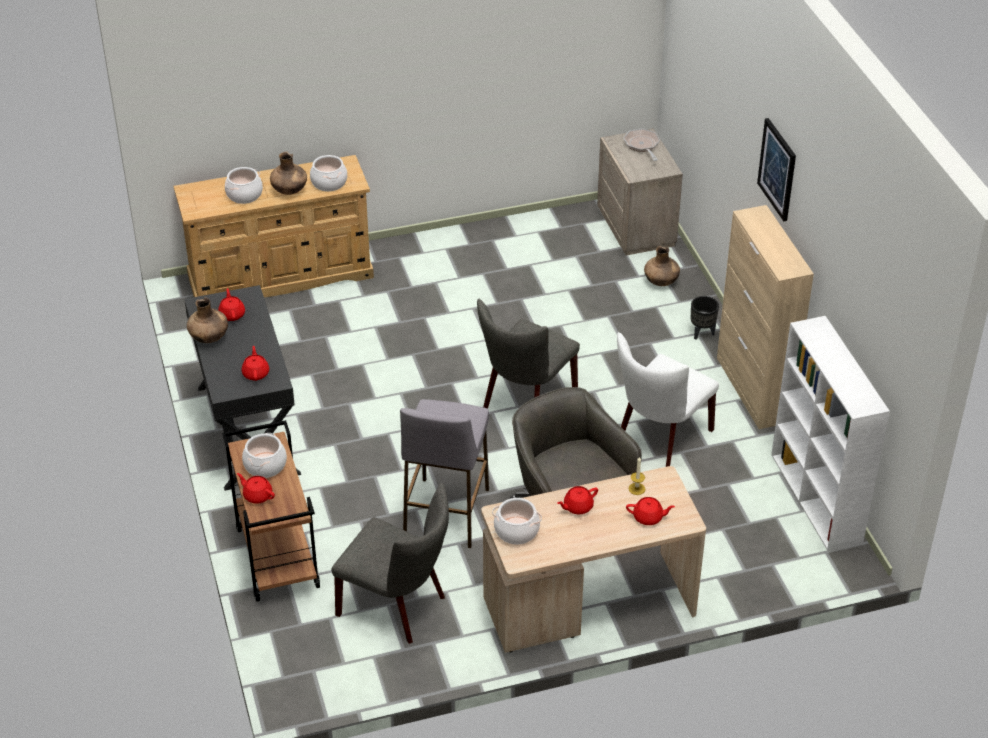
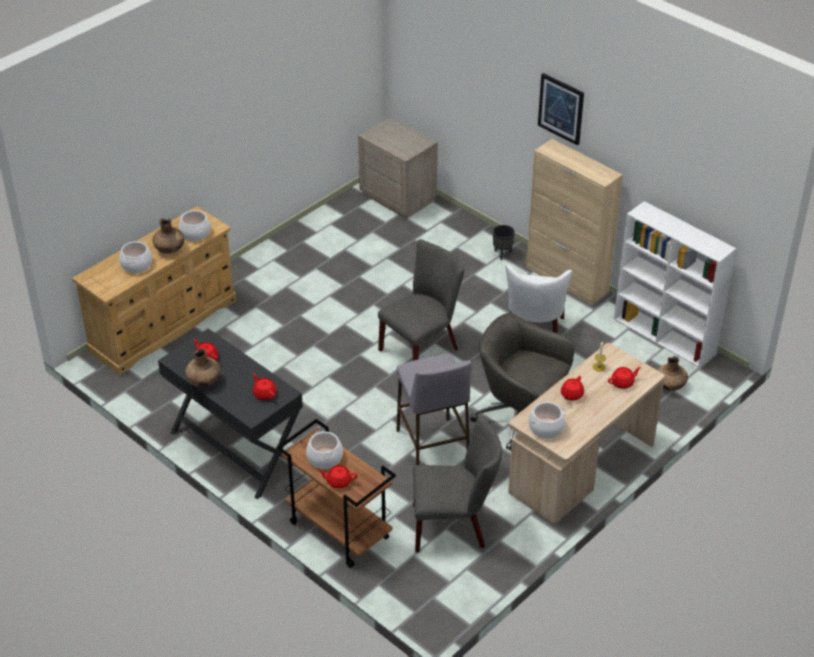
camera: 30 degrees left, 0 degrees up
grey chair [477,299,580,409] -> grey chair turned 135 degrees counterclockwise [378,239,464,361]
frying pan [623,128,660,161] -> none
brown vase [644,246,680,286] -> brown vase moved to [657,356,688,391]

